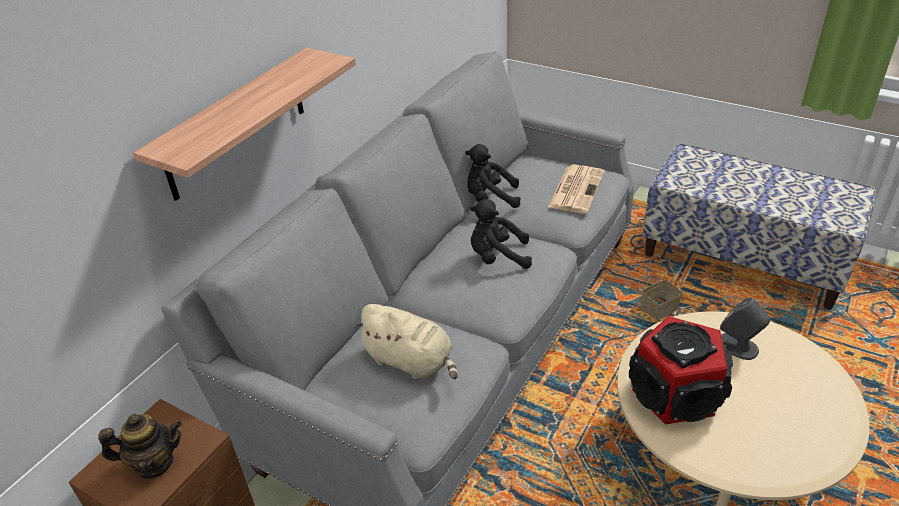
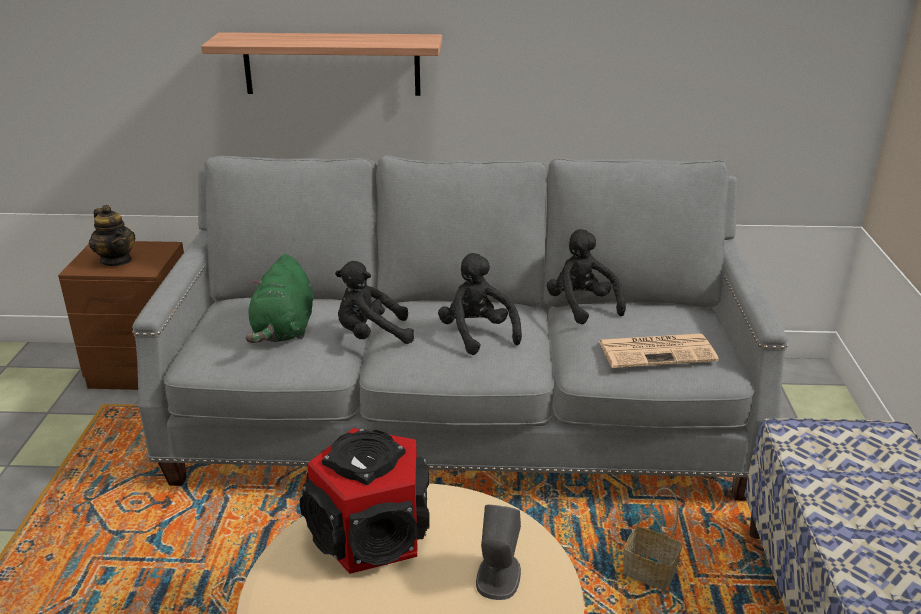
camera: 60 degrees right, 10 degrees down
beige plush toy [354,304,458,379] -> green plush toy [245,254,313,343]
none -> black plush toy [335,261,414,344]

